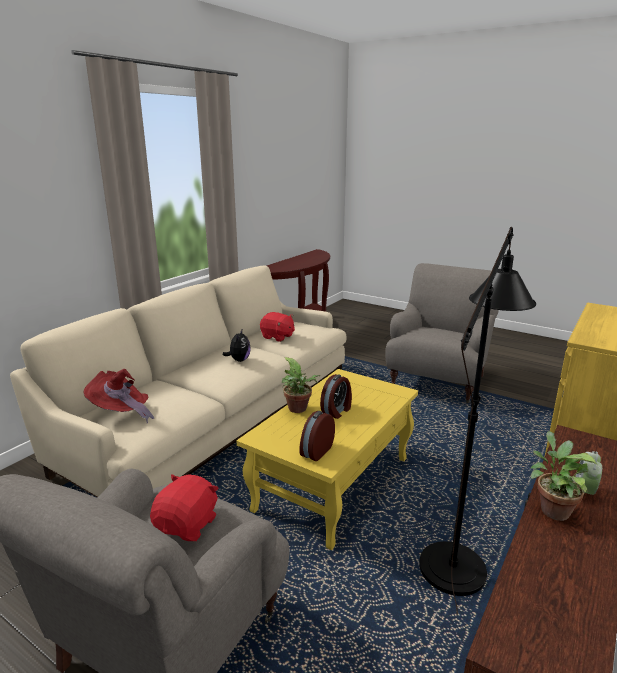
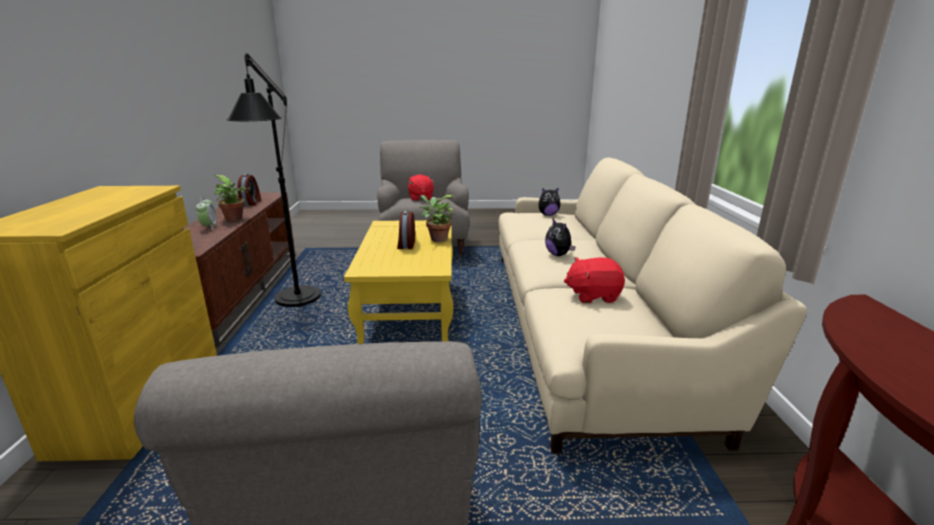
camera: 145 degrees right, 0 degrees up
red hat [84,369,154,423] -> plush toy [538,188,560,216]
alarm clock [299,411,335,461] -> alarm clock moved to [238,174,261,206]

